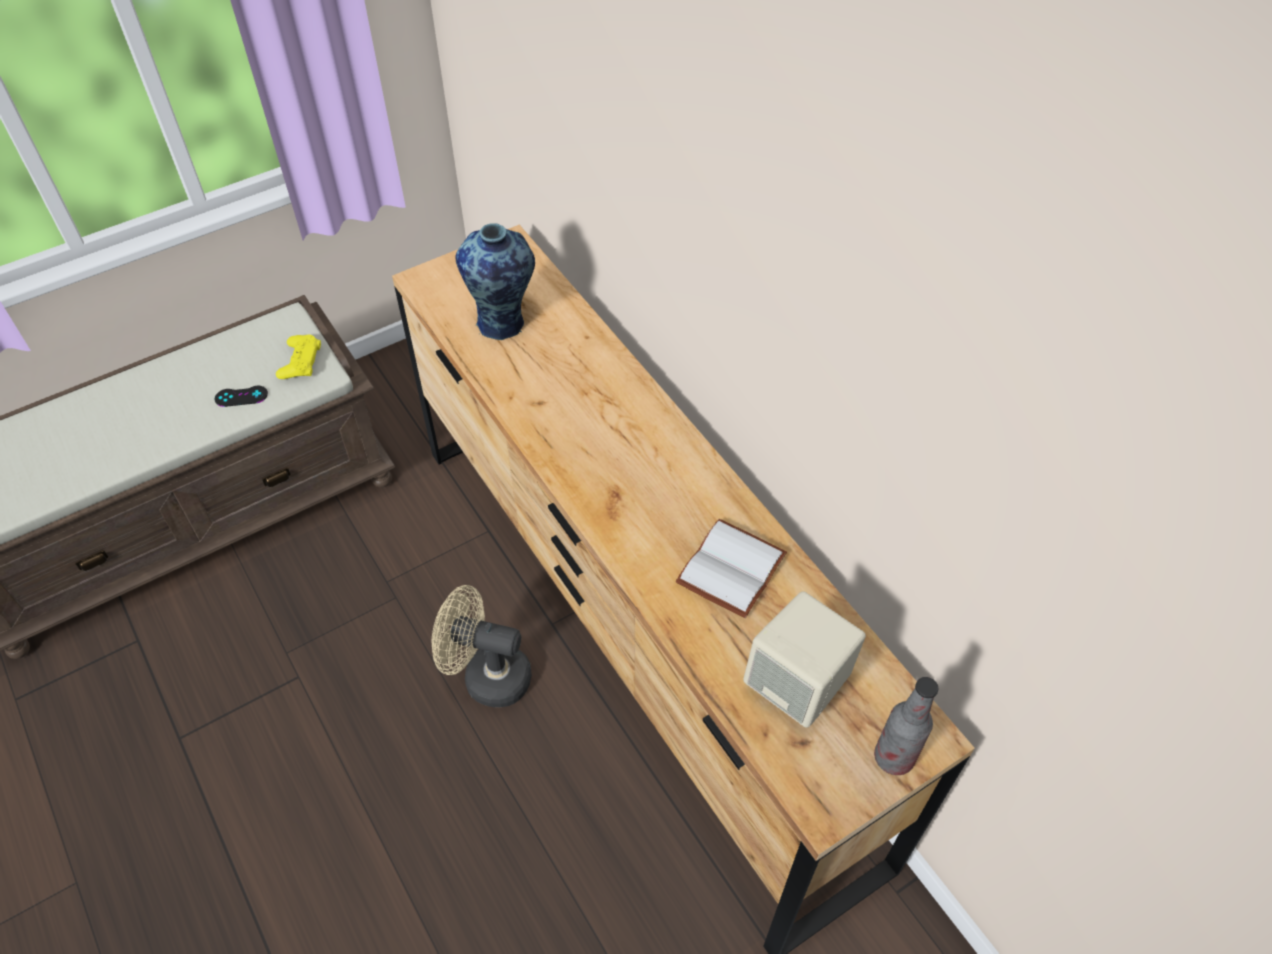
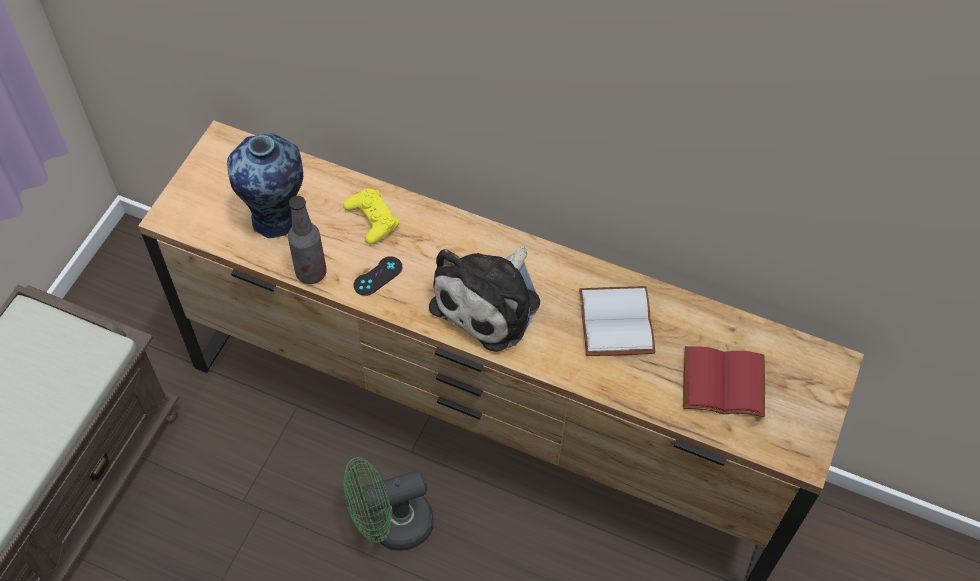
camera: 35 degrees left, 5 degrees up
black game controller [214,386,268,407] -> black game controller moved to [354,256,403,296]
yellow game controller [276,335,321,379] -> yellow game controller moved to [343,188,399,244]
beige fan [432,585,532,707] -> green fan [343,457,434,551]
beige speaker [743,591,866,728] -> red book [683,346,765,417]
bottle [874,677,938,775] -> bottle moved to [288,196,327,284]
none -> plush toy [429,246,540,352]

